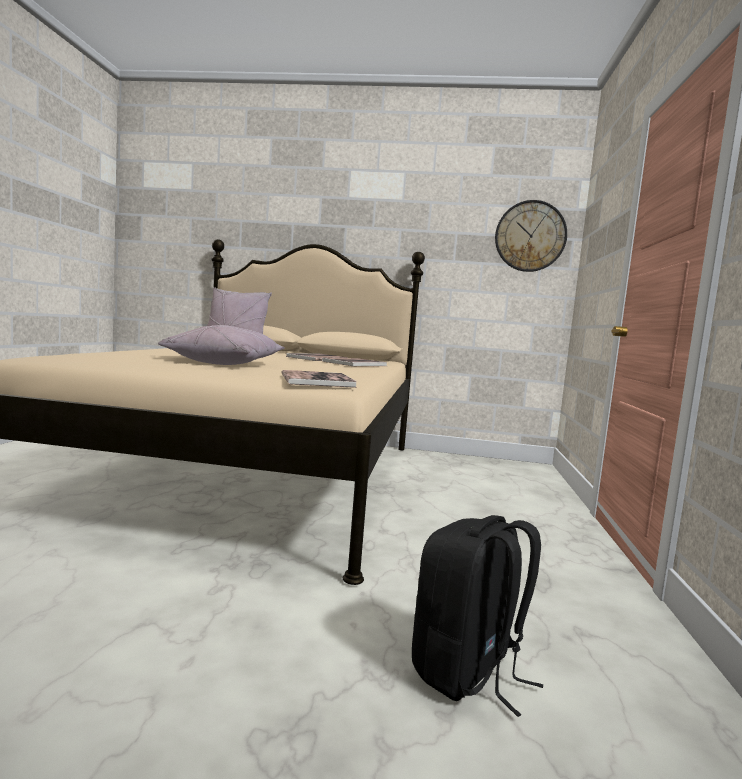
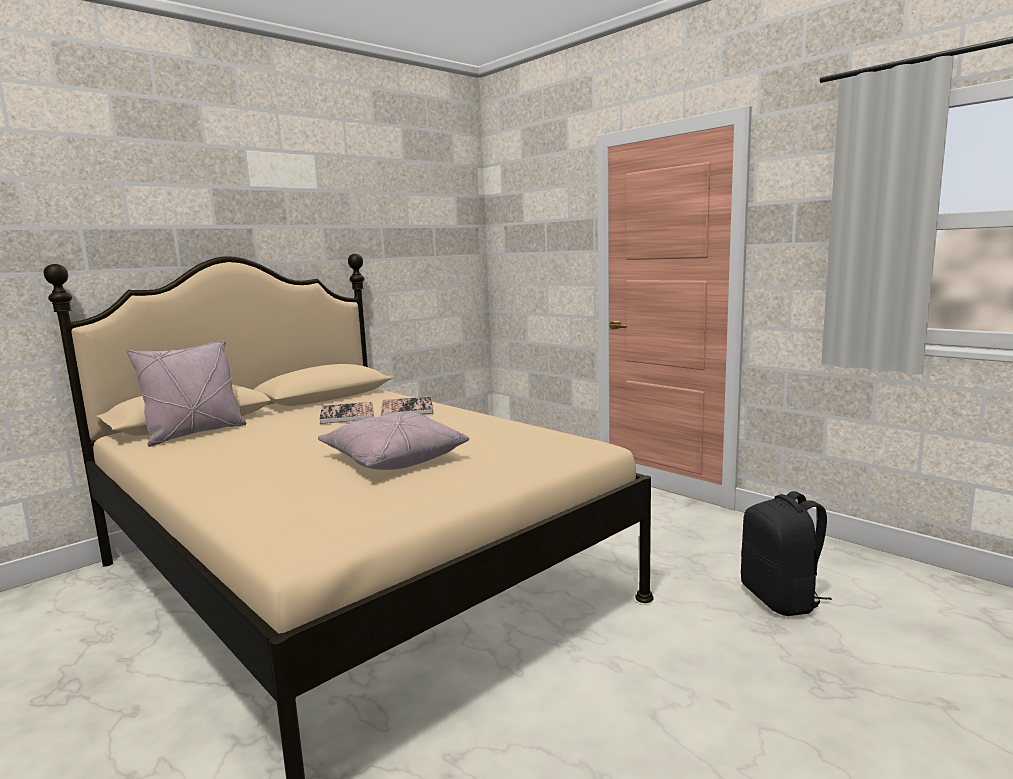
camera: 50 degrees left, 5 degrees up
book [281,370,357,388] -> none
wall clock [495,200,567,272] -> none

